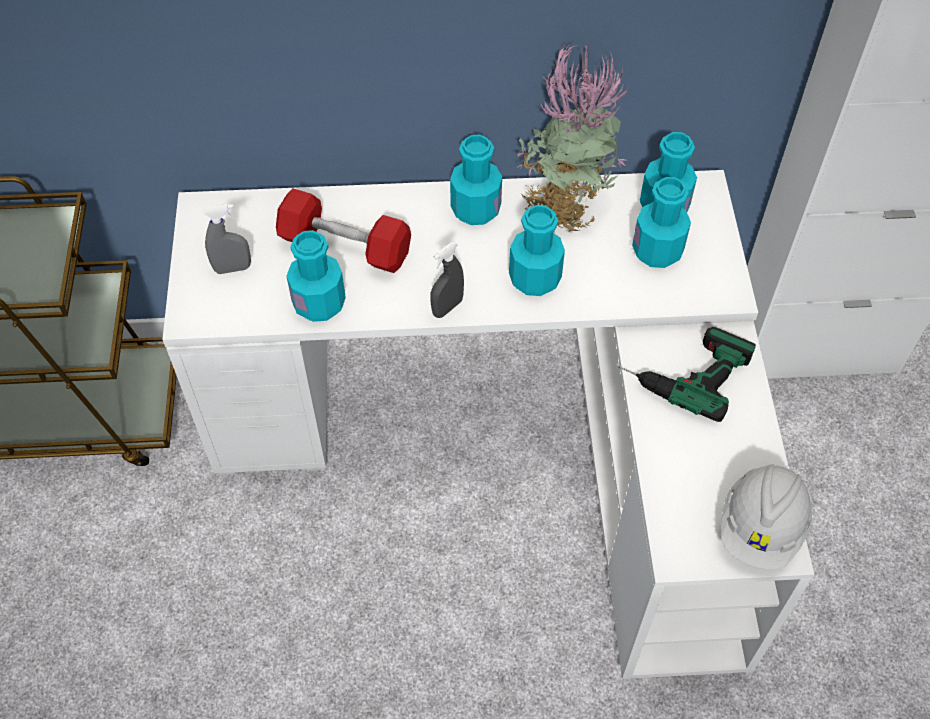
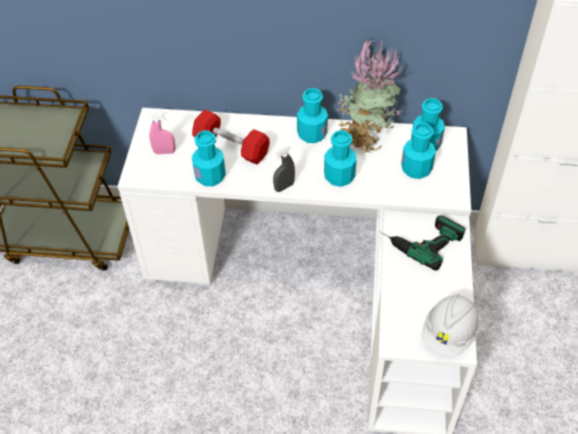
camera: 10 degrees right, 5 degrees down
grey spray bottle [204,204,251,274] -> pink spray bottle [149,112,175,154]

